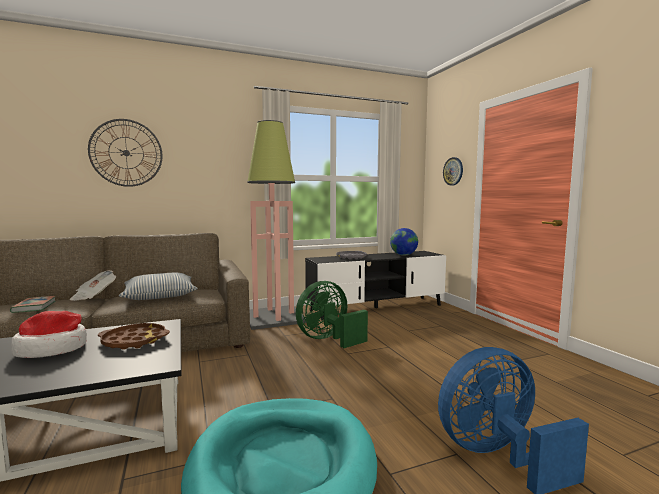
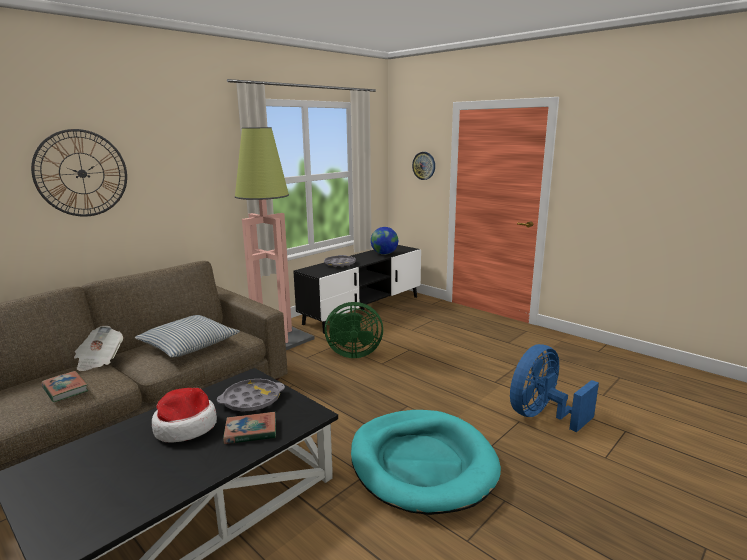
camera: 25 degrees left, 10 degrees up
brown tray [98,323,170,350] -> grey tray [217,379,285,412]
green fan [296,281,368,348] -> green fan turned 120 degrees counterclockwise [324,302,383,358]
none -> book [223,412,276,444]

